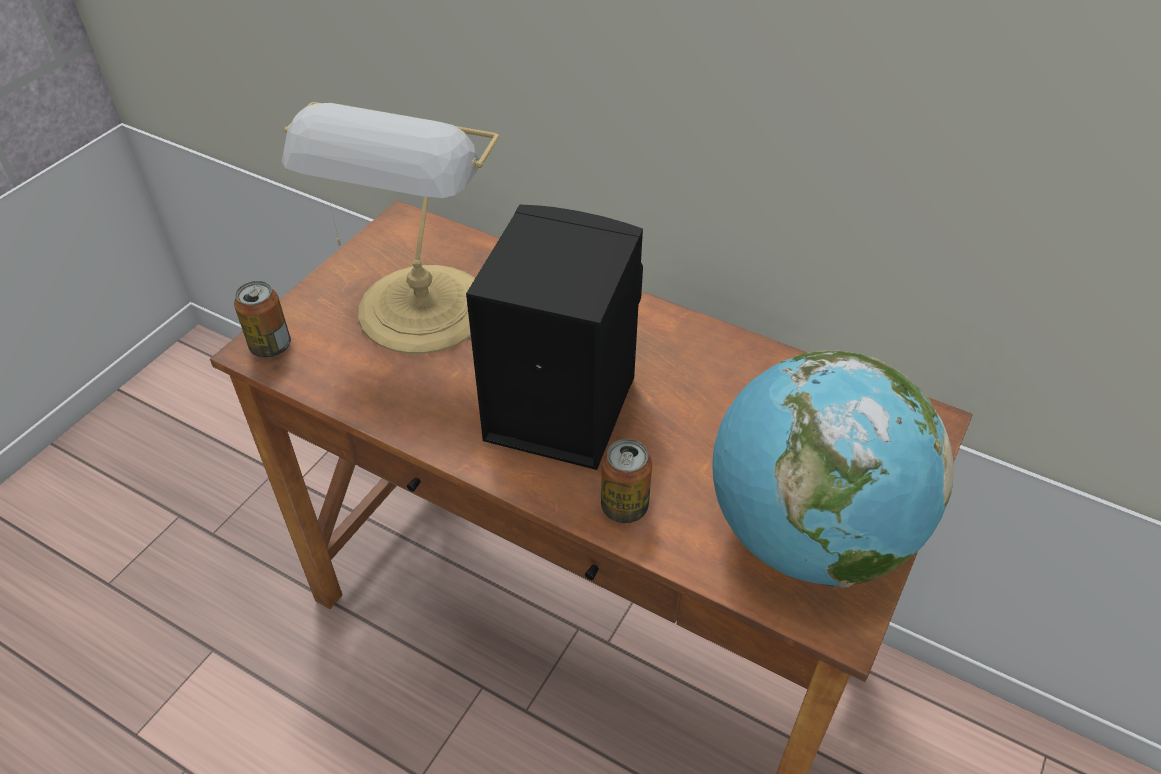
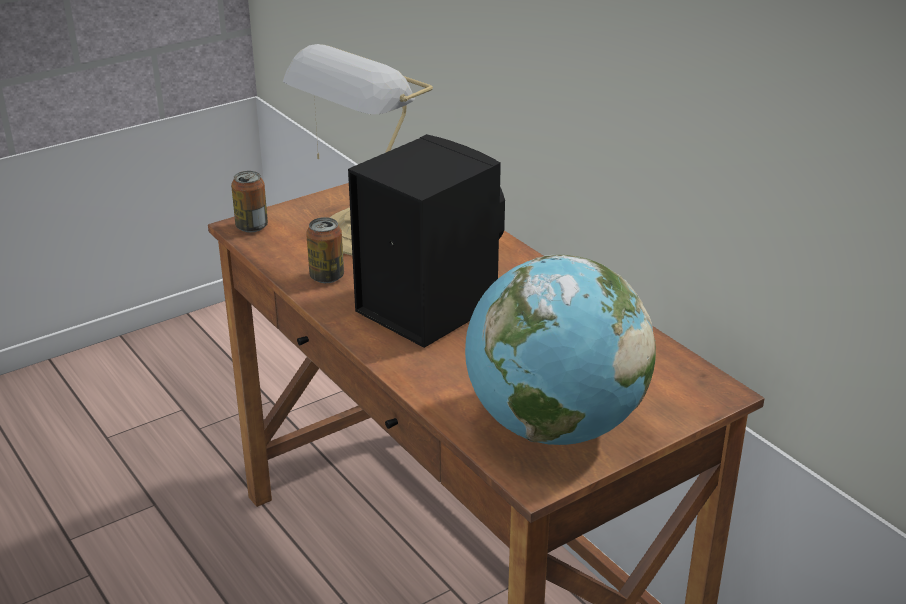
camera: 25 degrees right, 15 degrees down
can [601,439,652,523] -> can moved to [306,217,344,283]

